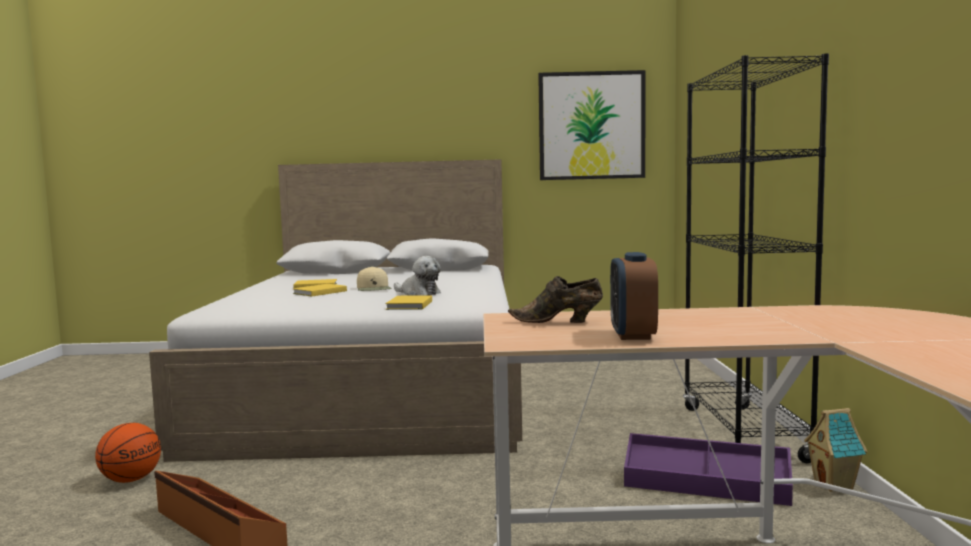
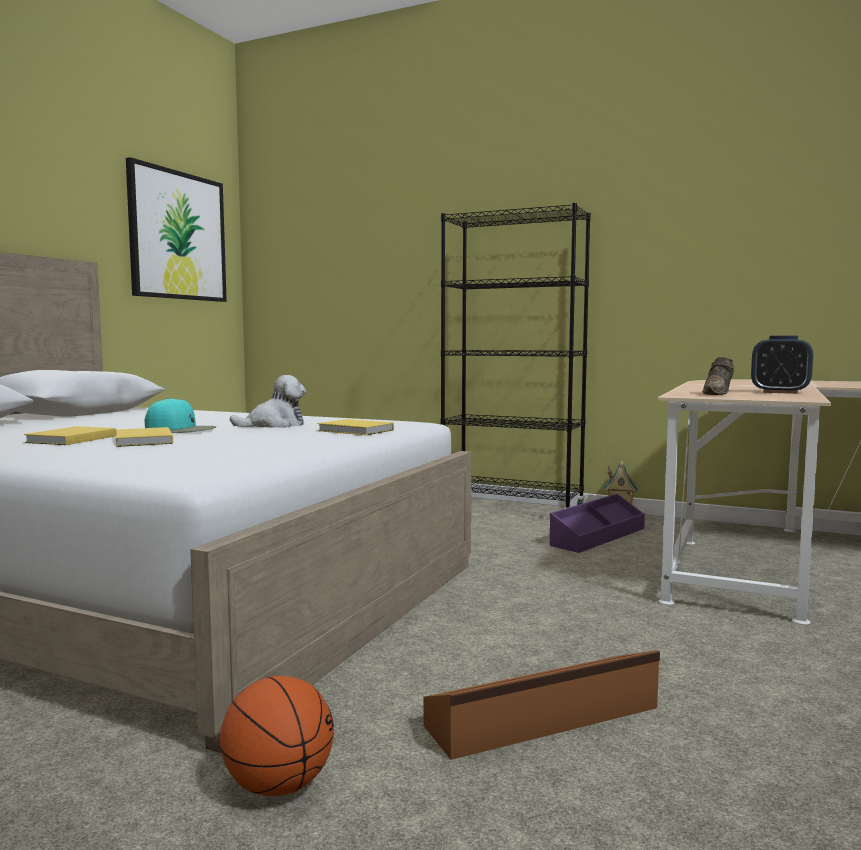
camera: 65 degrees left, 0 degrees up
beige cap [357,266,392,291] -> turquoise cap [145,398,216,433]

